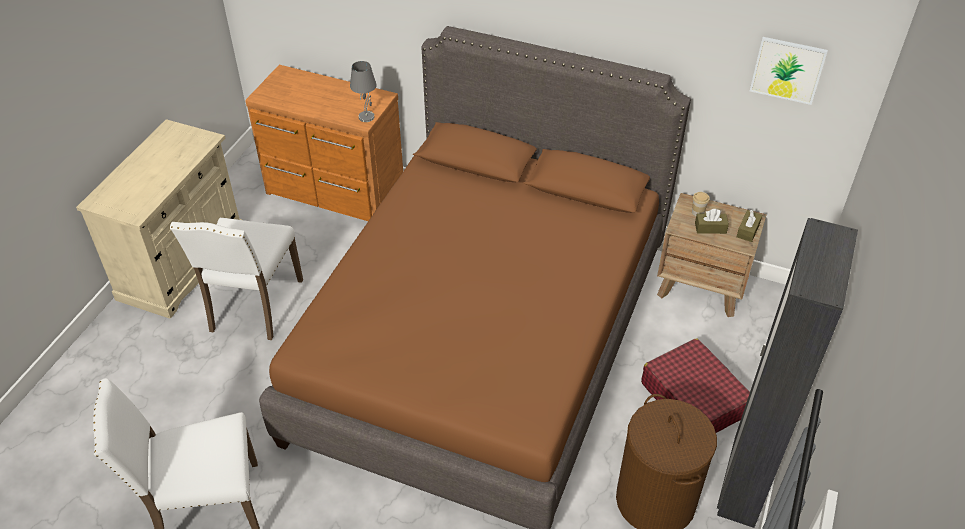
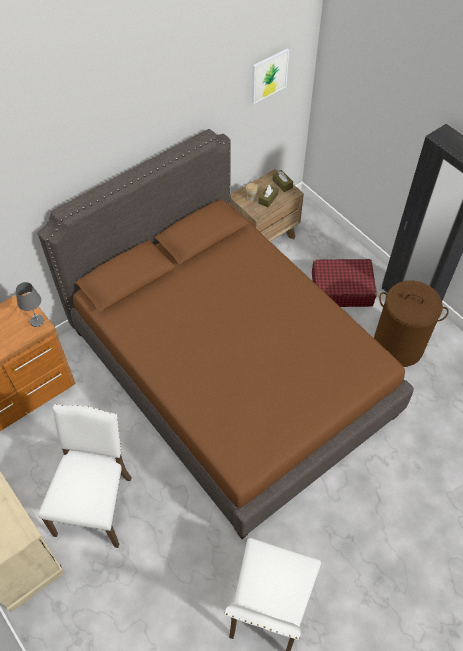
camera: 60 degrees left, 10 degrees up
white chair [170,218,303,340] -> white chair turned 120 degrees counterclockwise [38,404,132,548]

